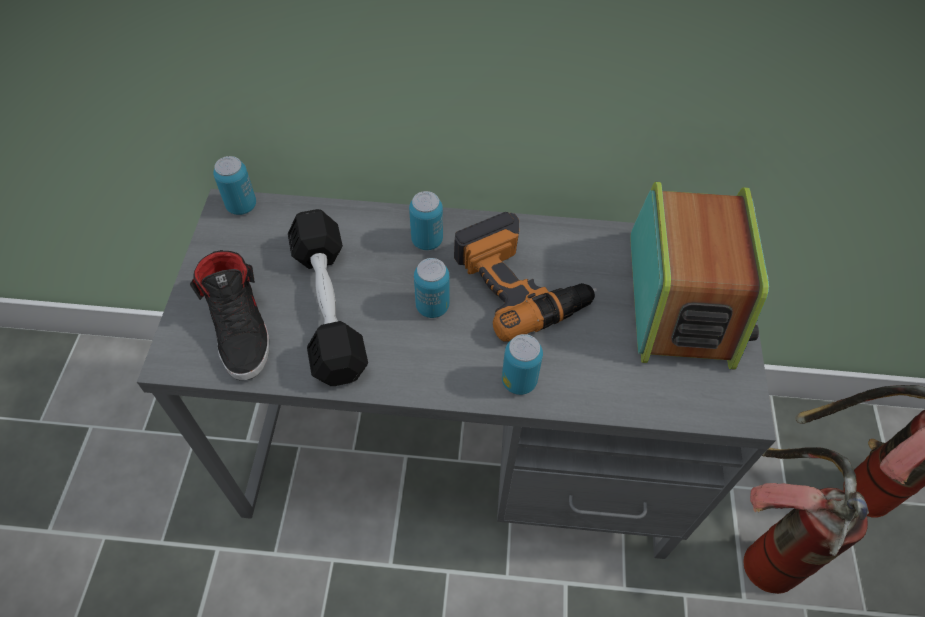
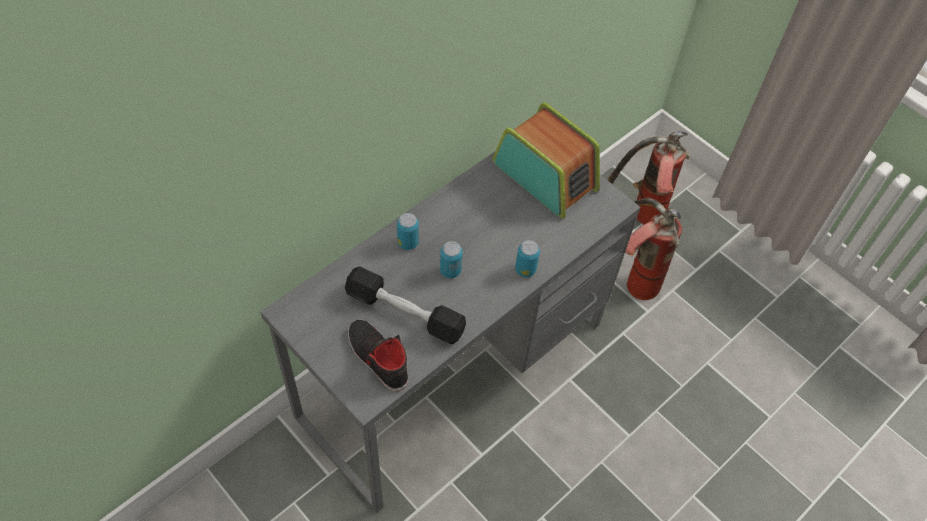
camera: 50 degrees left, 0 degrees up
black shoe [190,250,269,380] -> black shoe turned 150 degrees counterclockwise [348,319,408,392]
can [213,156,256,215] -> none
power drill [454,212,597,341] -> none

